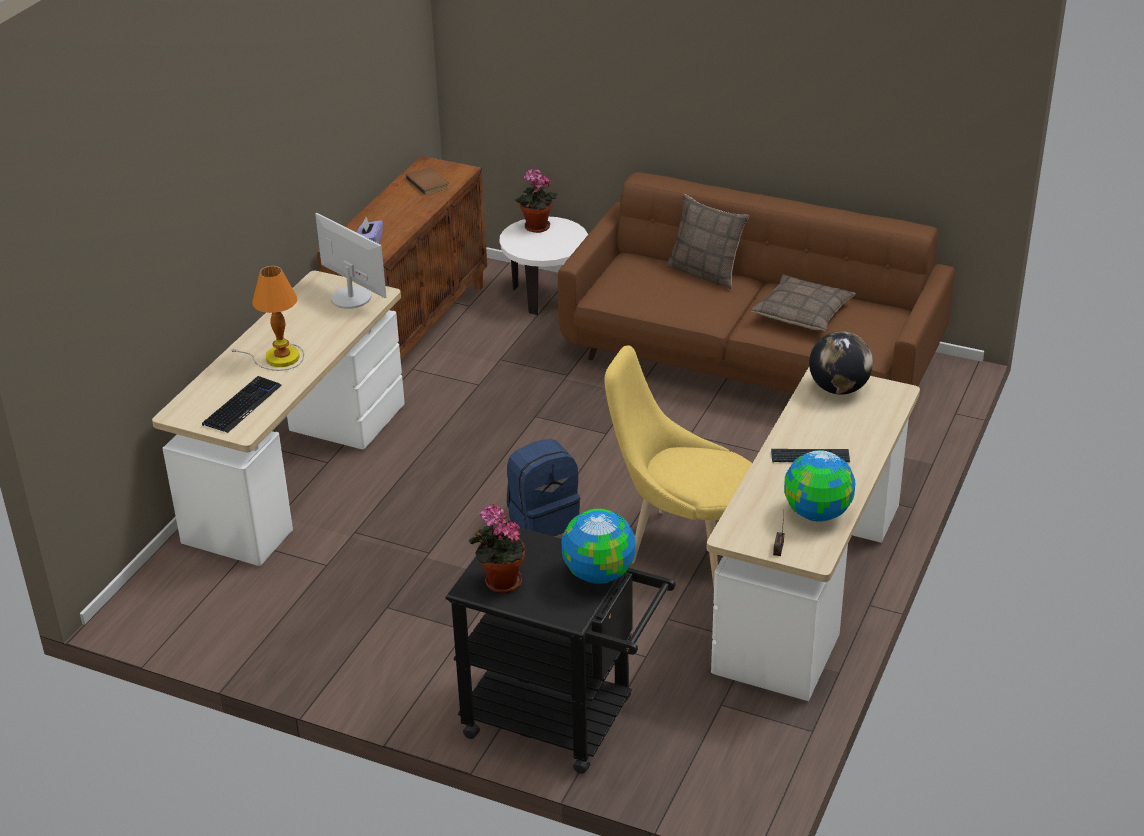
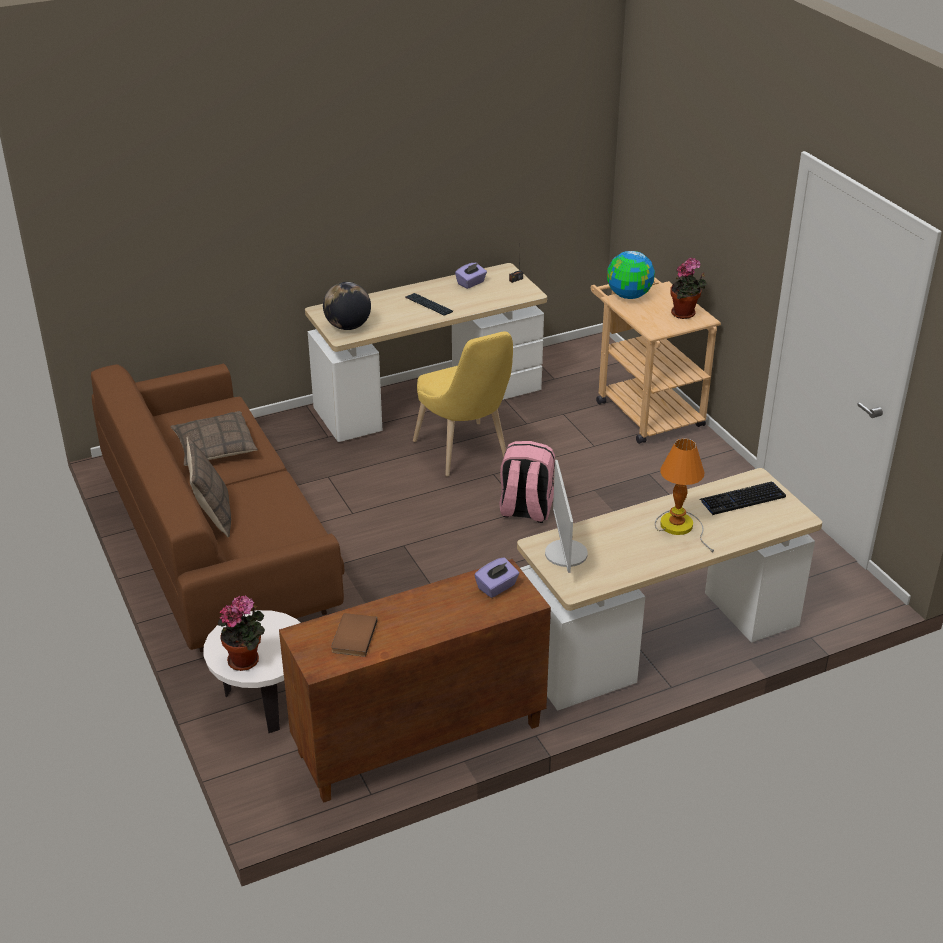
camera: 140 degrees left, 0 degrees up
black cart [446,528,676,774] -> beige cart [591,277,721,444]
blue backpack [507,439,580,537] -> pink backpack [499,441,555,523]
globe [784,450,855,522] -> purple tissue box [455,263,487,289]

